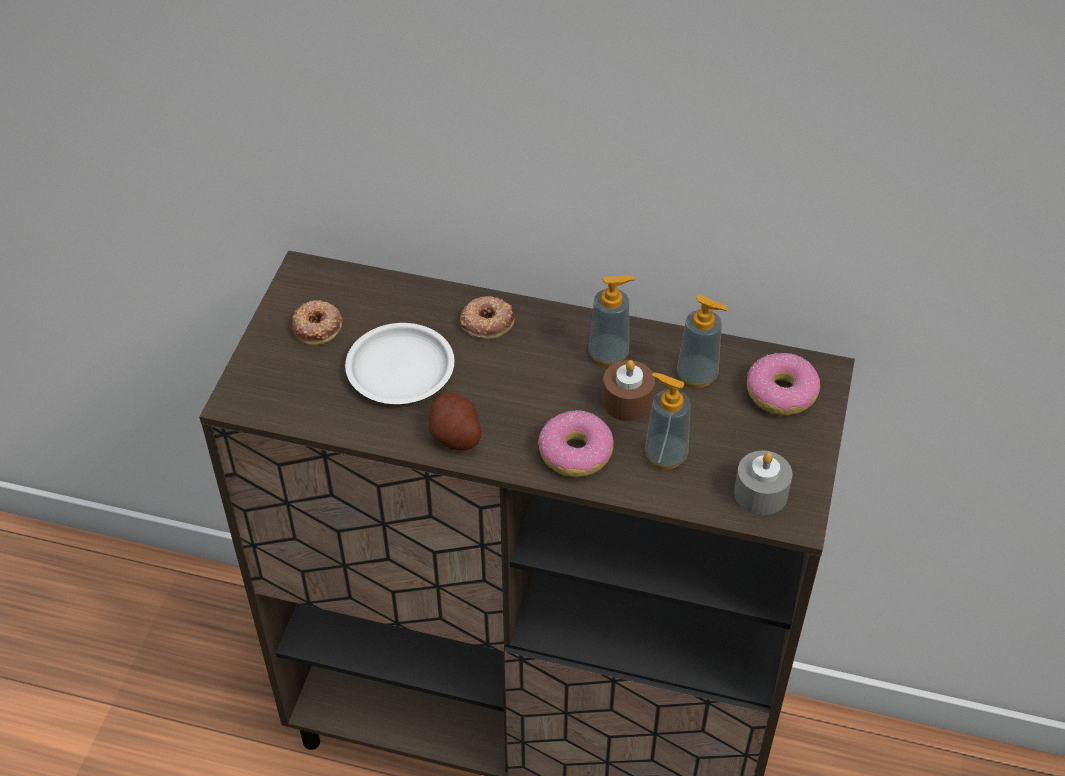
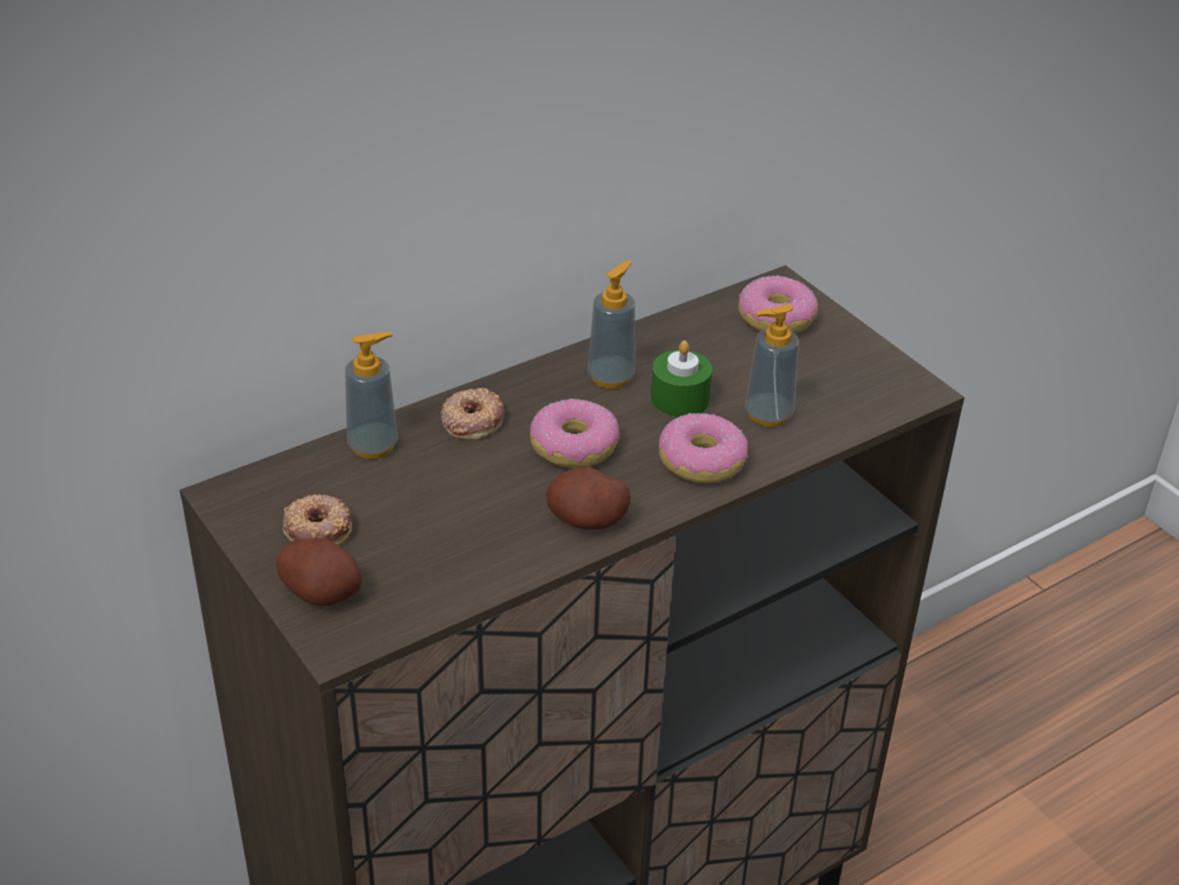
camera: 50 degrees left, 10 degrees down
white plate [345,323,454,404] -> none
brown candle [602,360,655,421] -> green candle [651,341,713,417]
soap dispenser [677,295,727,388] -> soap dispenser moved to [345,332,398,459]
grey candle [734,451,793,515] -> none
none -> potato [276,539,362,606]
none -> donut [530,399,619,468]

